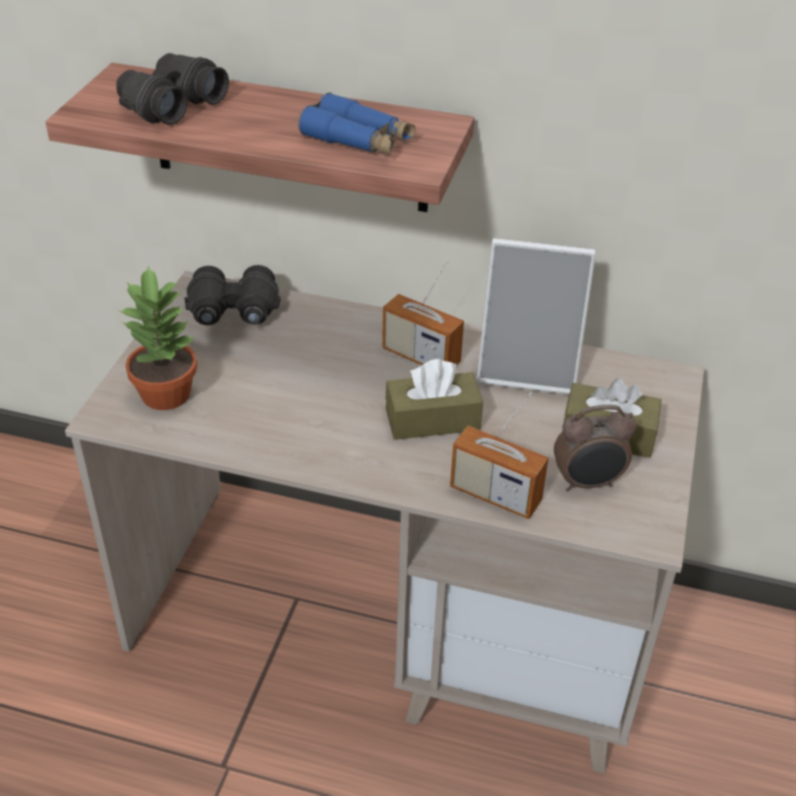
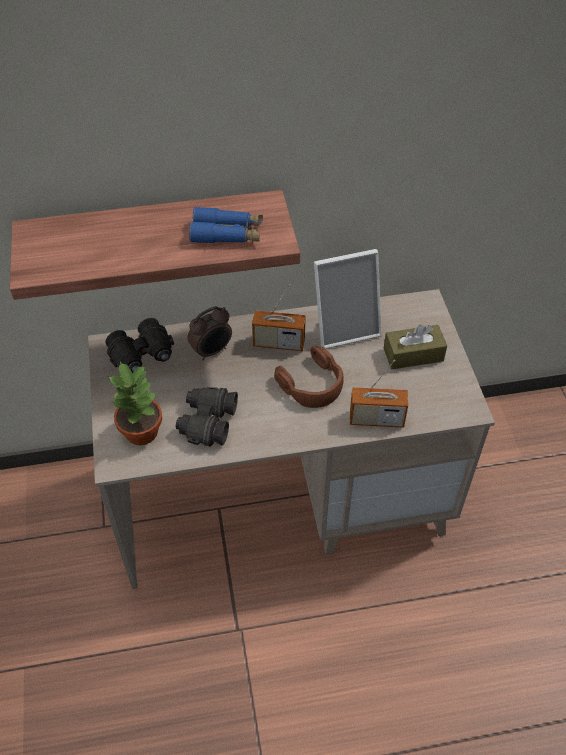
camera: 25 degrees left, 10 degrees up
black binoculars [116,53,229,125] -> black binoculars moved to [176,387,238,447]
brown tissue box [386,359,483,440] -> brown headphones [274,346,344,408]
alarm clock [554,405,636,491] -> alarm clock moved to [188,306,232,360]

